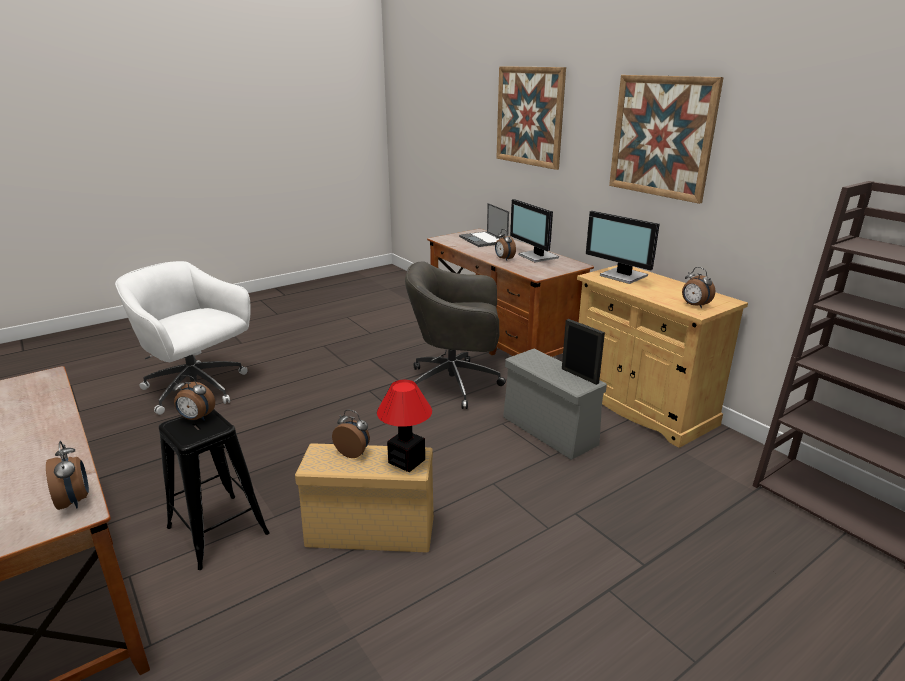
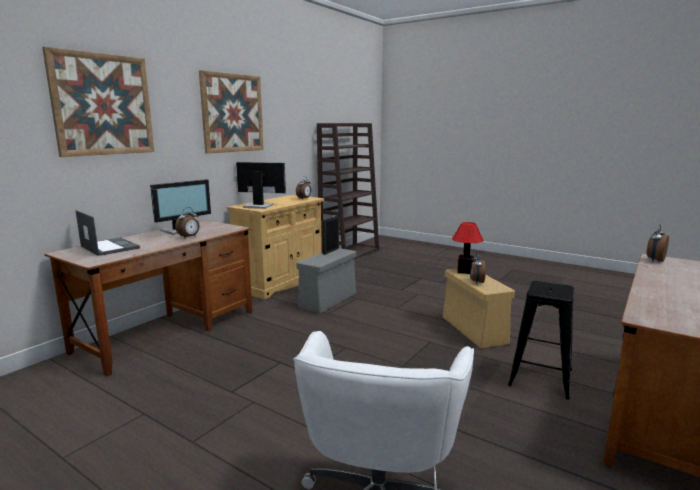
camera: 110 degrees left, 10 degrees down
alarm clock [173,375,215,421] -> none
grey office chair [405,261,506,409] -> none
laptop [459,203,509,247] -> laptop turned 90 degrees counterclockwise [76,210,140,256]
monitor [586,211,660,284] -> monitor turned 105 degrees counterclockwise [236,162,286,209]

